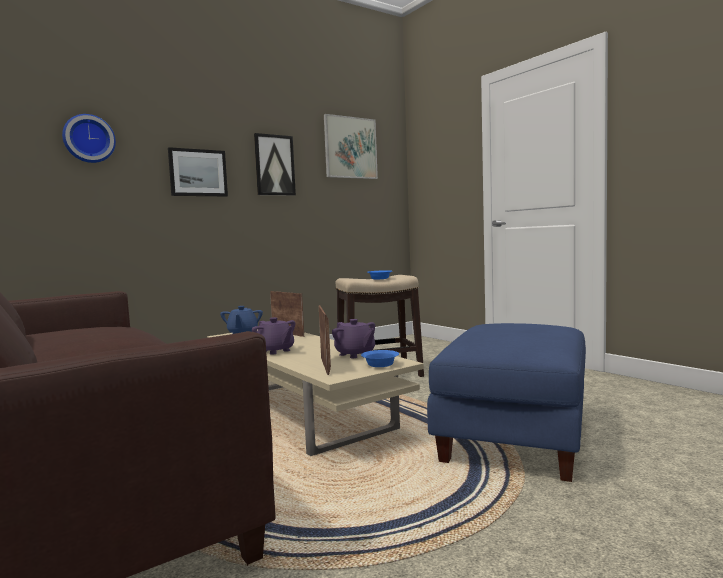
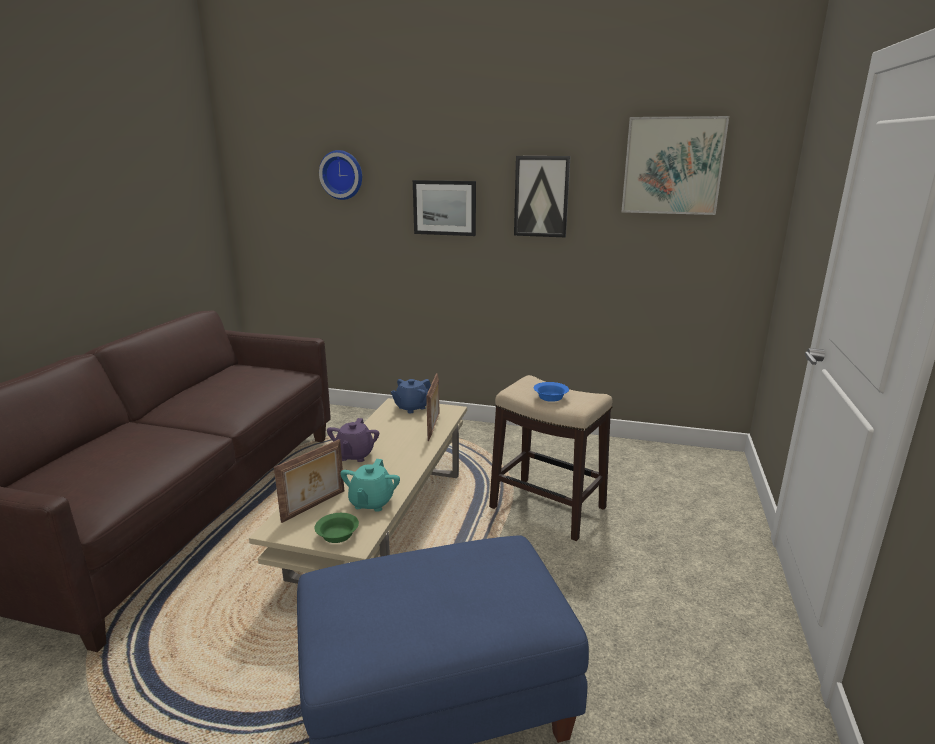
camera: 50 degrees right, 15 degrees up
purple teapot [332,319,375,358] -> turquoise teapot [340,459,400,512]
blue bowl [361,350,399,367] -> green bowl [315,513,359,543]

